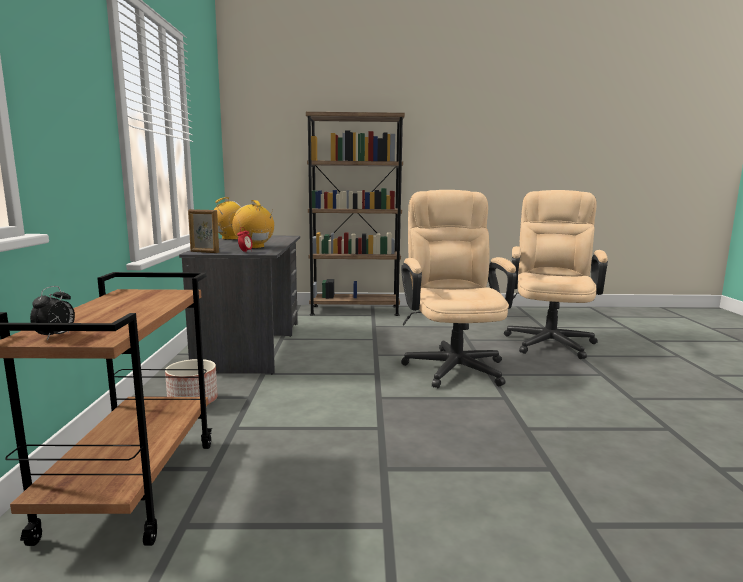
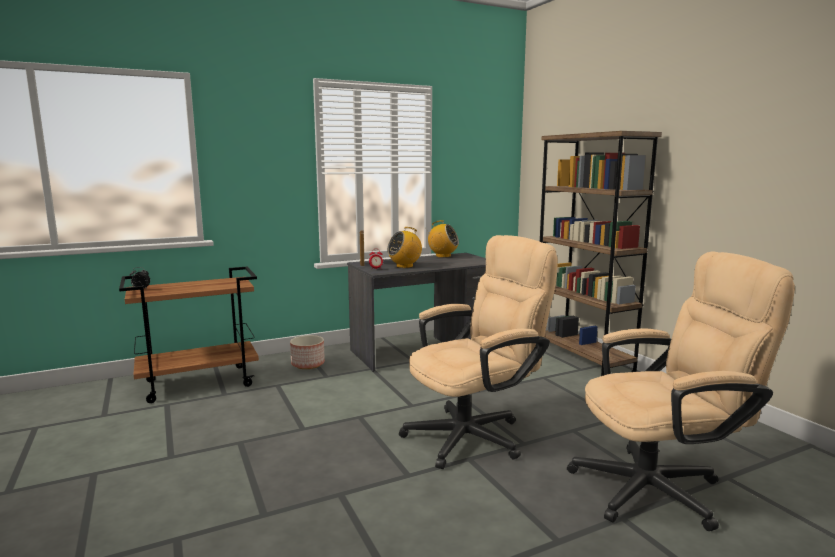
camera: 65 degrees right, 0 degrees up
radio [232,200,274,249] -> radio turned 150 degrees counterclockwise [387,227,422,268]

